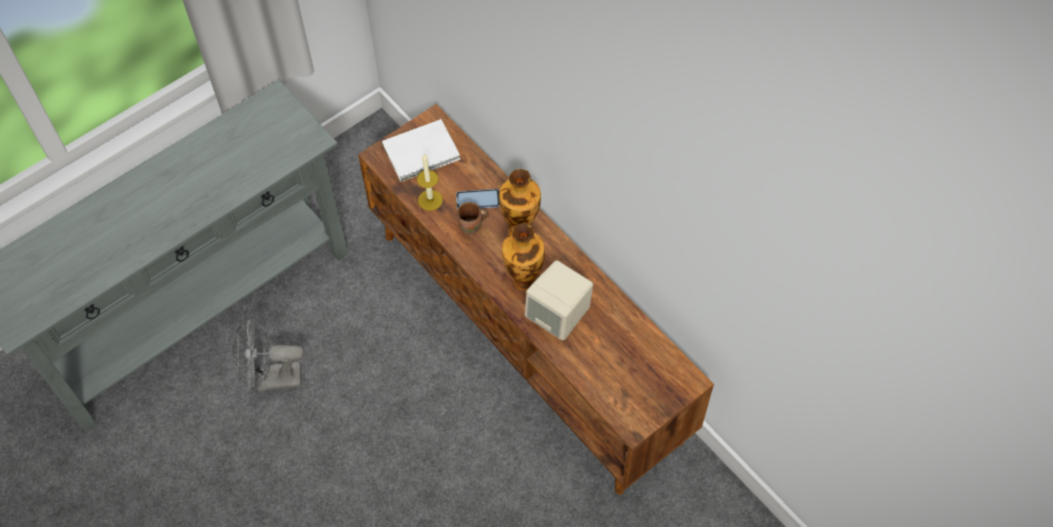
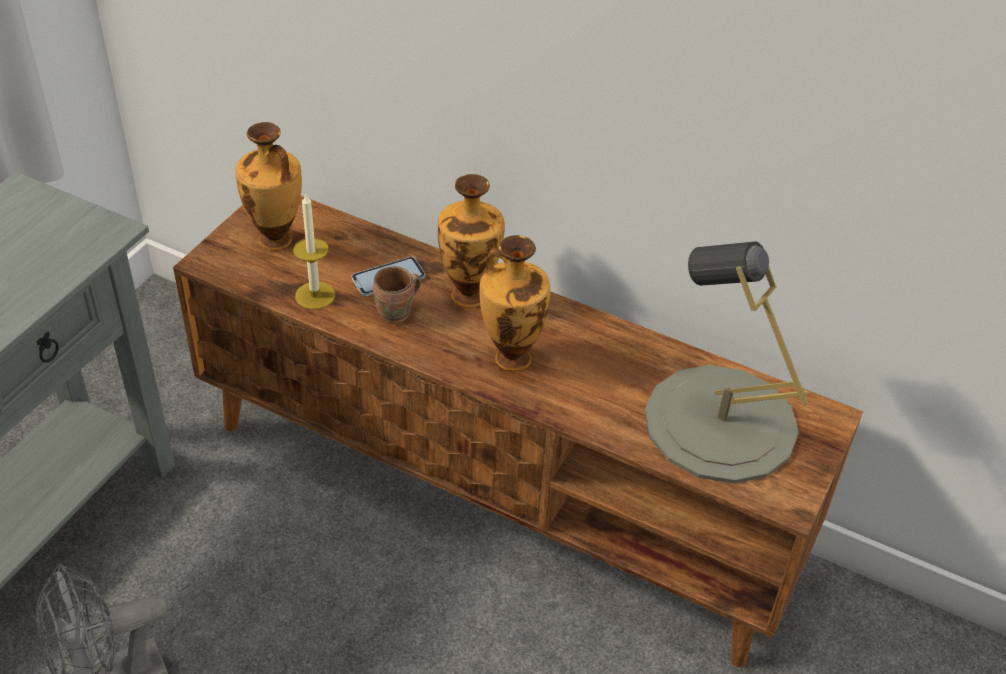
camera: 25 degrees left, 15 degrees down
white book [382,119,460,182] -> vase [235,122,302,251]
beige speaker [525,260,593,340] -> none
none -> grey table lamp [645,241,809,483]

